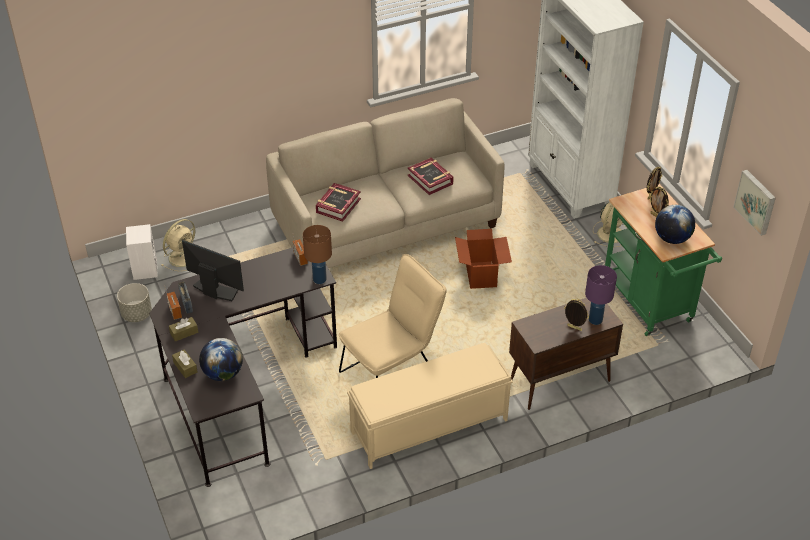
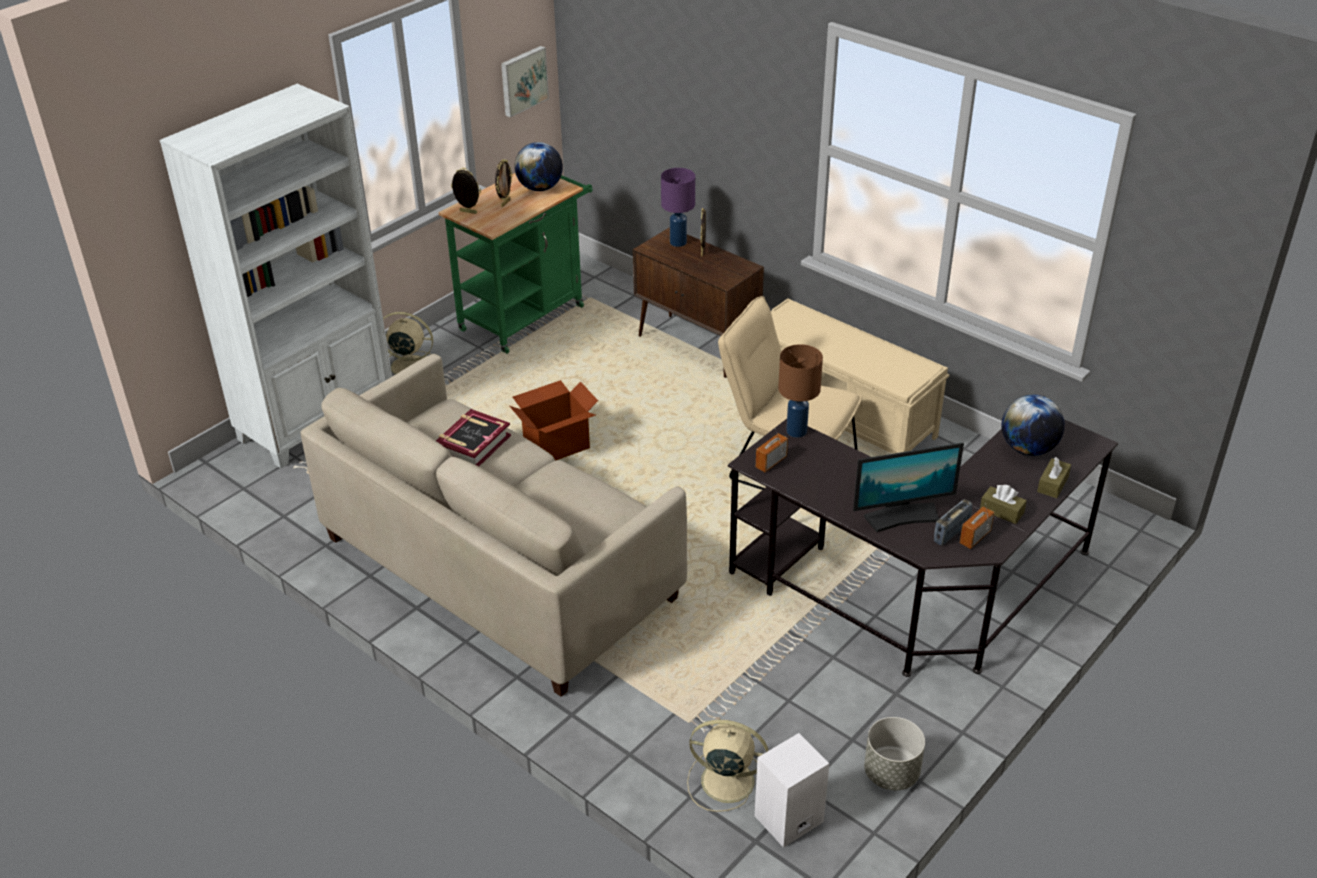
camera: 115 degrees left, 5 degrees down
monitor [182,240,244,301] -> monitor turned 105 degrees counterclockwise [853,443,964,532]
book [316,183,361,222] -> none

